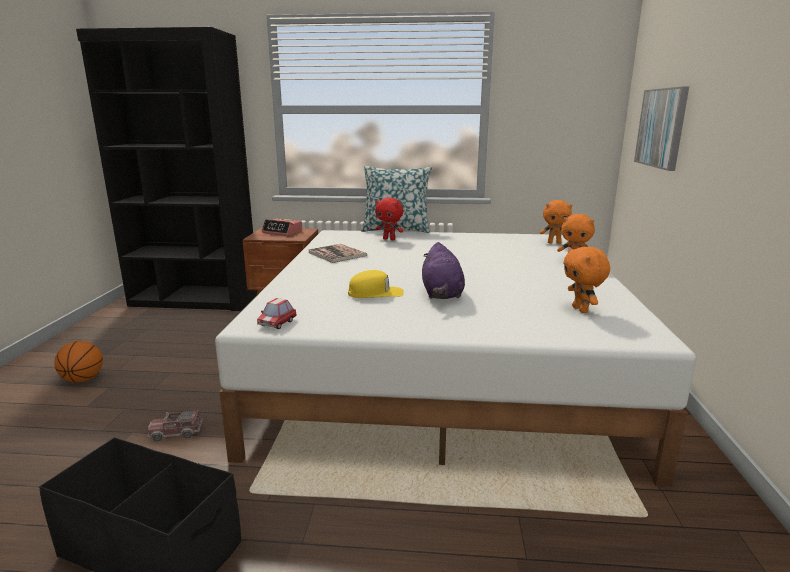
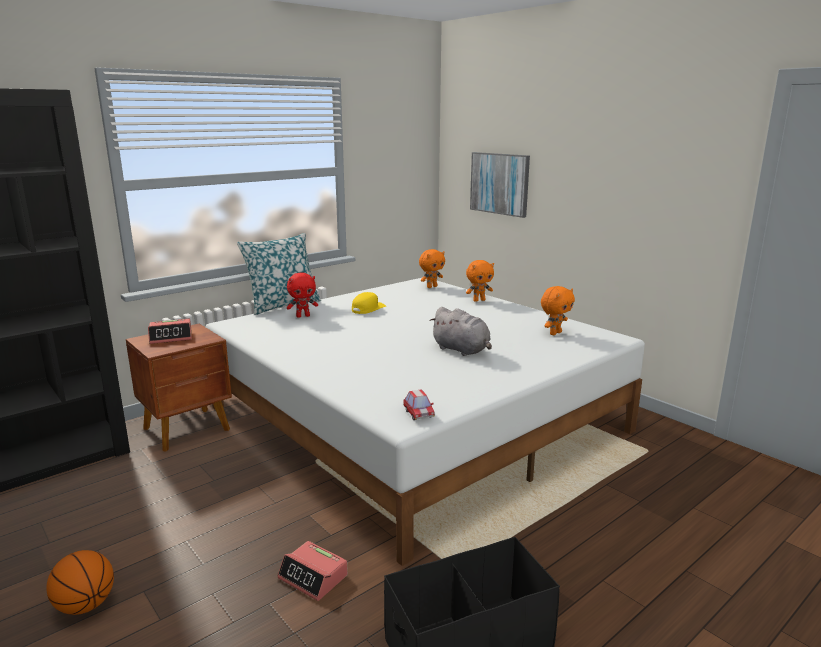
camera: 45 degrees left, 0 degrees up
toy truck [147,409,203,441] -> alarm clock [277,541,348,601]
book [309,244,367,263] -> none
yellow cap [348,270,404,298] -> yellow cap moved to [352,292,386,314]
purple plush toy [422,242,465,299] -> grey plush toy [429,307,492,356]
orange plush toy [563,246,610,313] -> orange plush toy turned 75 degrees counterclockwise [541,286,575,335]

